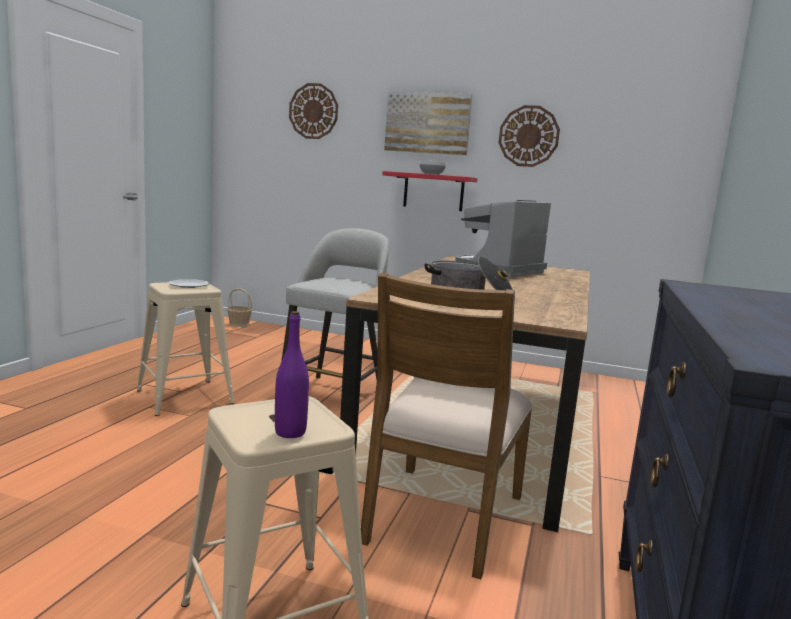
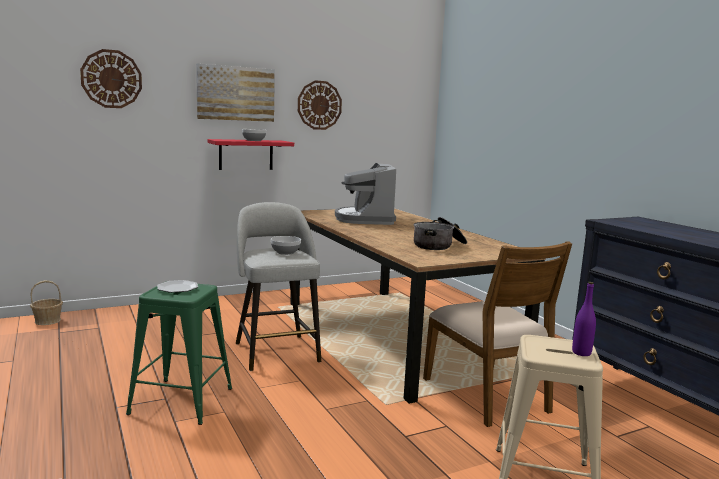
camera: 45 degrees left, 0 degrees up
beige stool [137,282,234,416] -> green stool [126,284,232,425]
none -> bowl [271,236,301,255]

